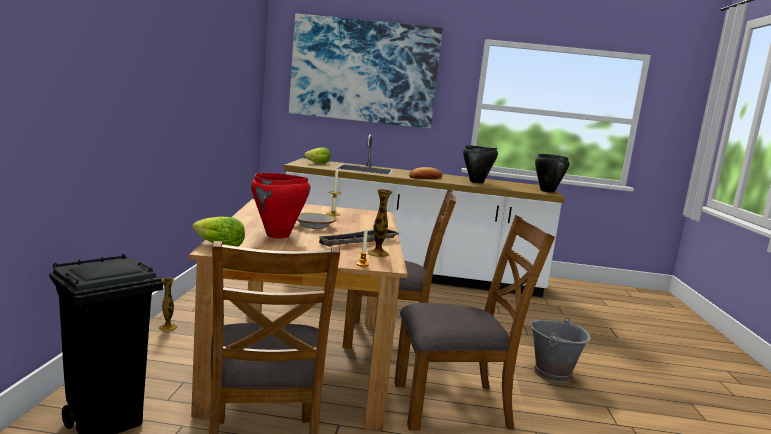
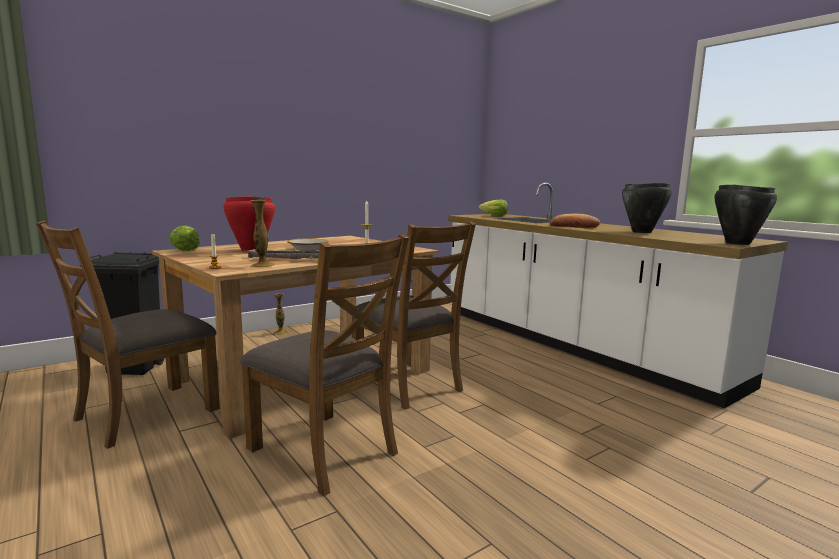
camera: 50 degrees right, 0 degrees up
picture [289,14,442,128] -> none
grey bucket [530,318,591,383] -> none

